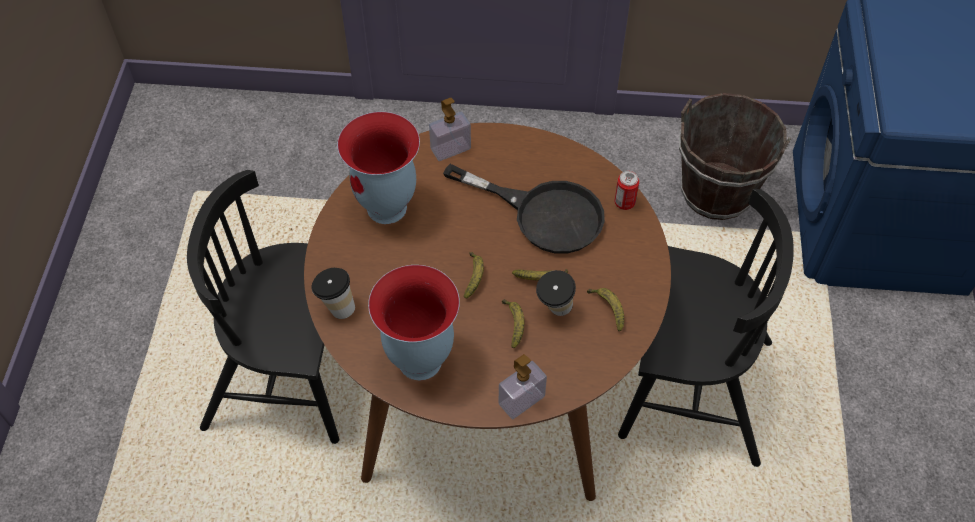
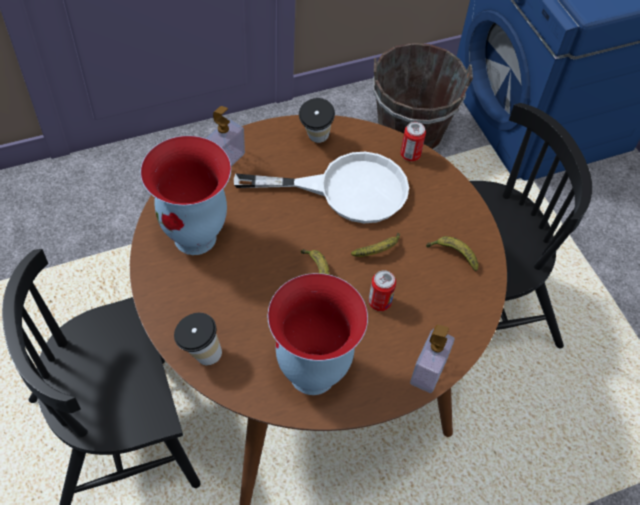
camera: 30 degrees left, 0 degrees up
black frying pan [443,164,605,254] -> white frying pan [234,152,409,223]
banana [502,299,524,348] -> can [368,270,396,311]
cup [536,270,576,316] -> cup moved to [299,98,335,143]

